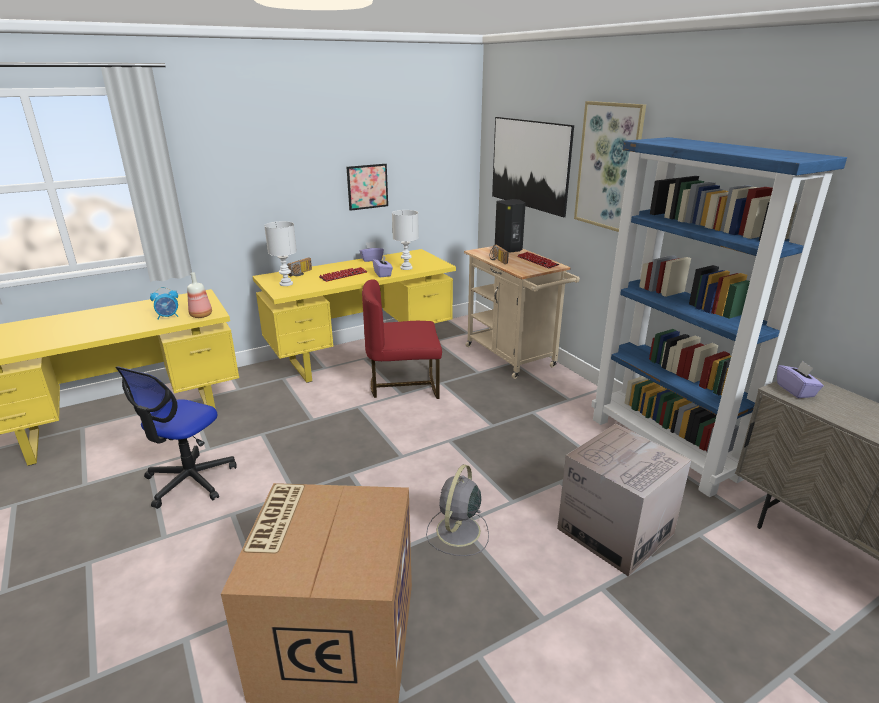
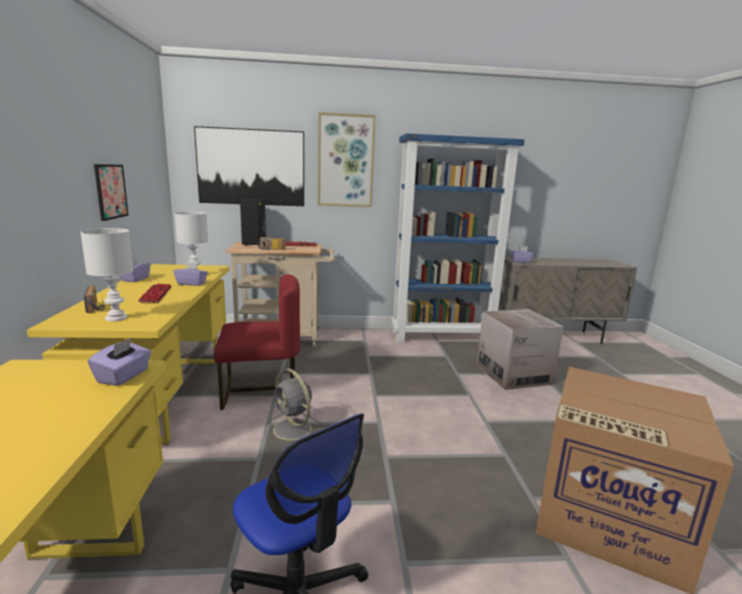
camera: 65 degrees left, 10 degrees down
alarm clock [150,287,179,320] -> none
bottle [187,272,212,318] -> purple tissue box [88,337,151,386]
red chair [362,279,442,399] -> red chair turned 120 degrees counterclockwise [214,274,300,410]
grey fan [426,464,489,556] -> grey fan moved to [264,369,323,447]

